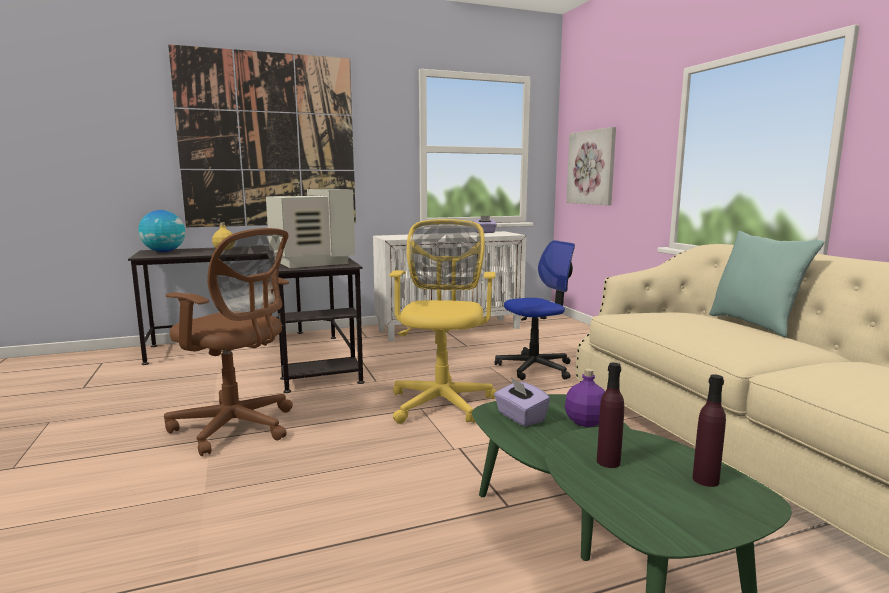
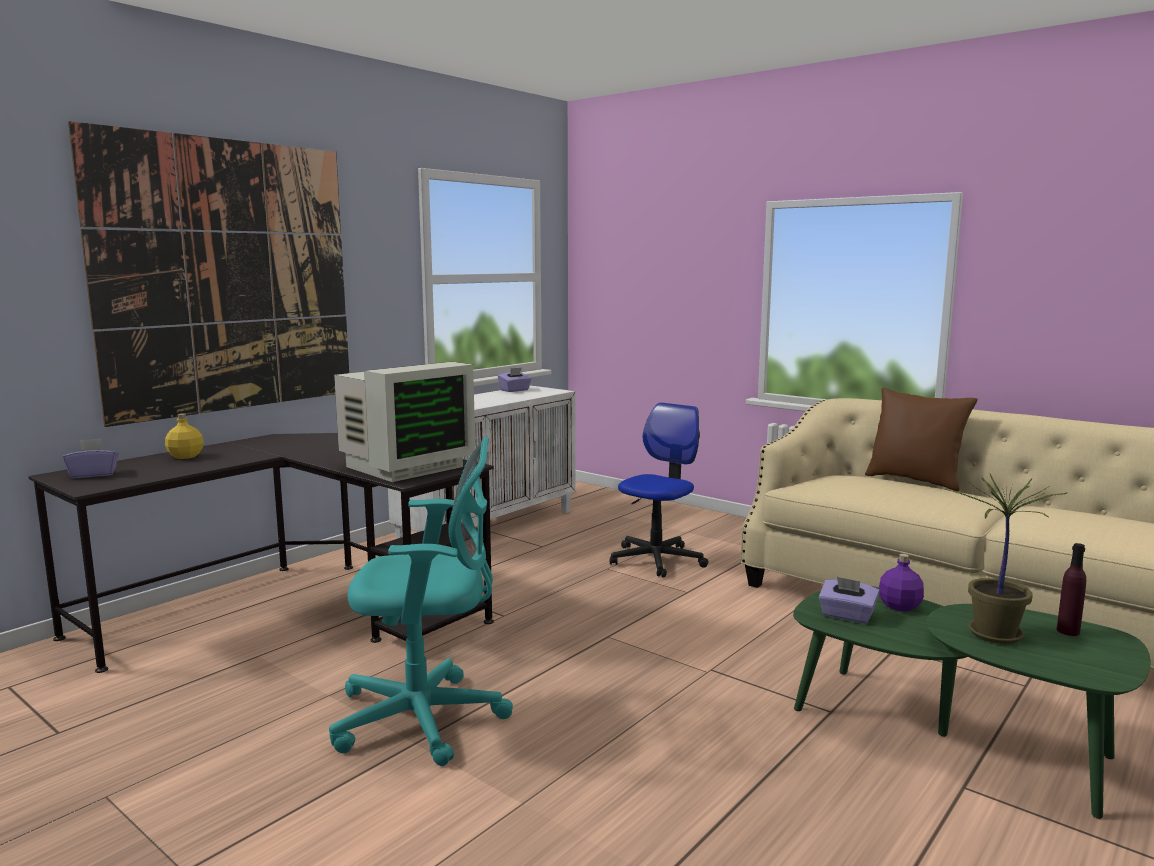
camera: 30 degrees left, 0 degrees up
globe [138,210,186,252] -> purple tissue box [63,438,119,478]
brown office chair [164,228,293,456] -> turquoise office chair [329,437,513,766]
monitor [266,189,355,268] -> monitor turned 105 degrees clockwise [334,362,475,482]
yellow office chair [389,219,496,424] -> none
picture [566,127,616,205] -> none
purple bottle [597,363,624,468] -> potted plant [944,474,1068,644]
turquoise pillow [709,231,824,337] -> brown pillow [865,387,978,491]

